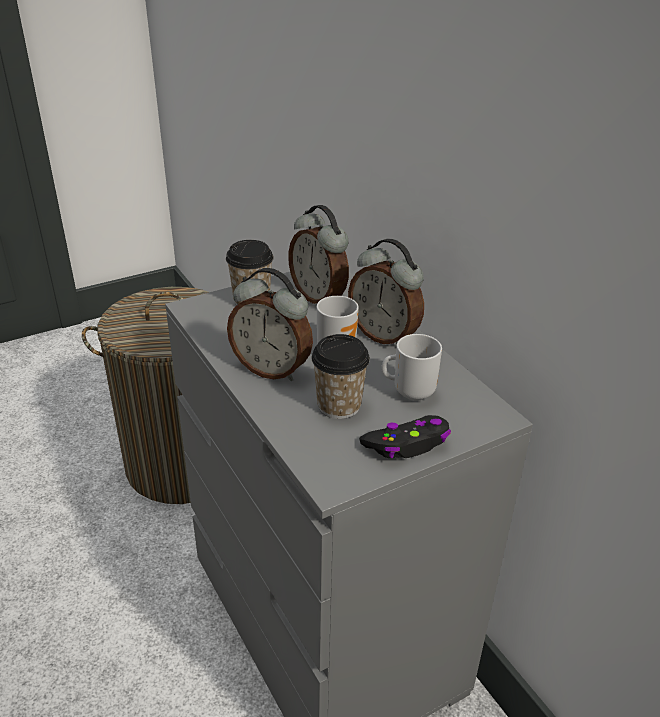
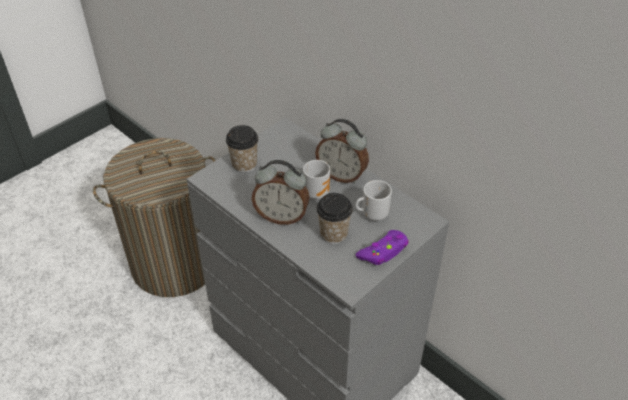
camera: 15 degrees left, 10 degrees up
alarm clock [288,205,349,304] -> none
black game controller [359,415,451,458] -> purple game controller [356,230,409,265]

